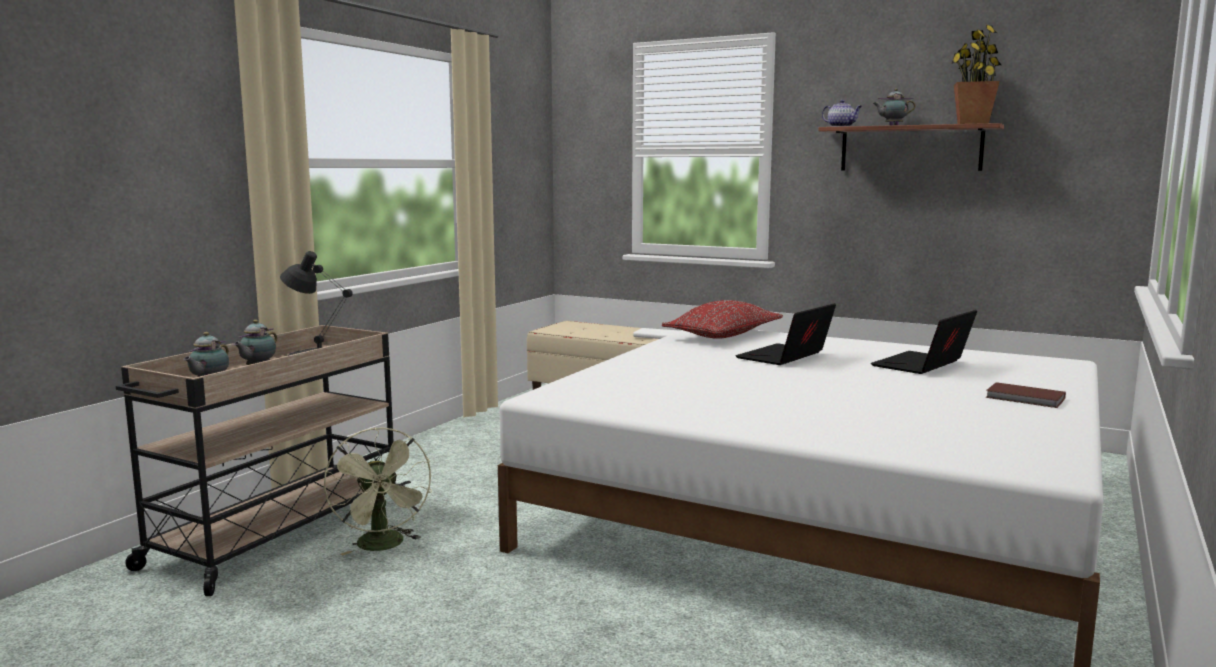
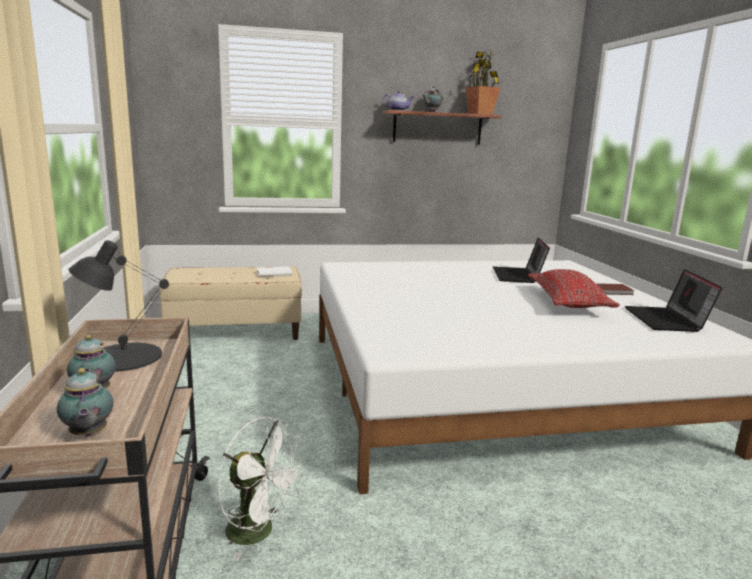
camera: 40 degrees left, 5 degrees up
green fan [324,427,432,556] -> white fan [218,417,306,561]
red pillow [662,300,783,339] -> red pillow moved to [528,269,620,308]
laptop [735,303,836,365] -> laptop moved to [625,269,723,332]

